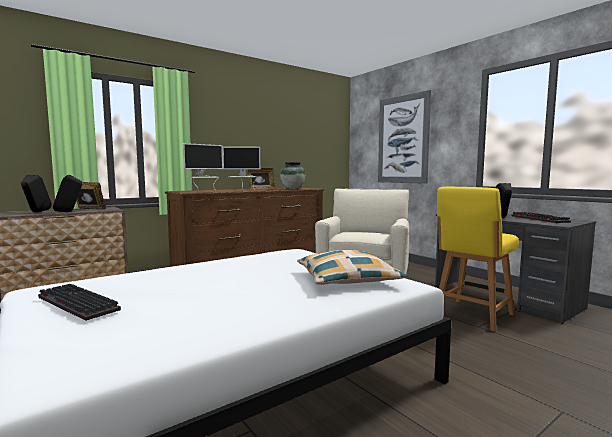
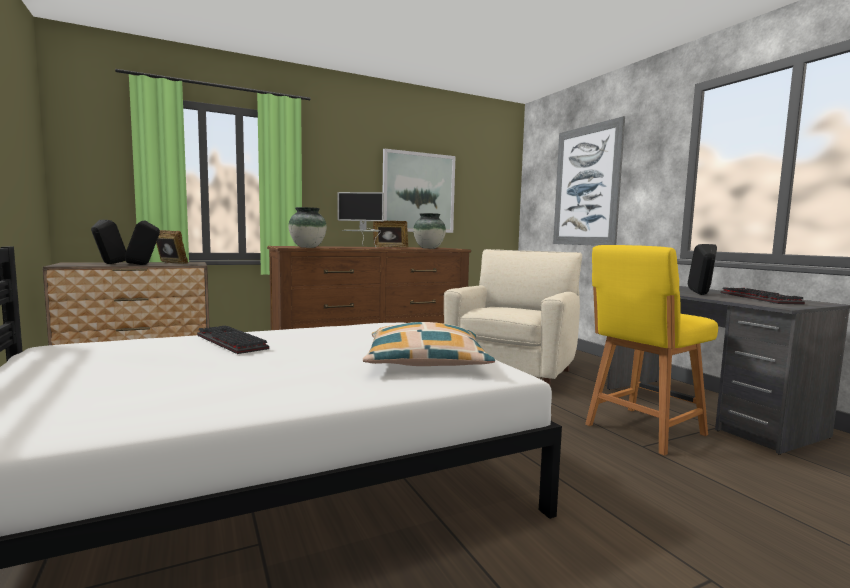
camera: 10 degrees right, 0 degrees up
keyboard [38,284,121,321] -> keyboard moved to [197,326,269,354]
monitor [182,143,223,191] -> vase [288,207,327,248]
none -> picture [383,148,455,233]

